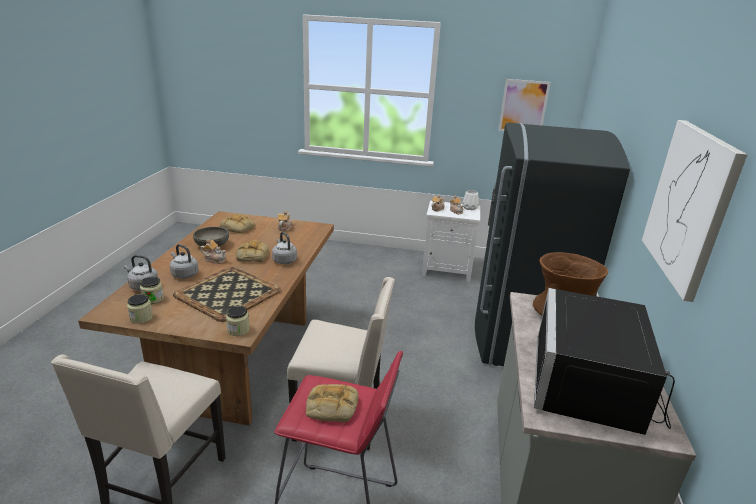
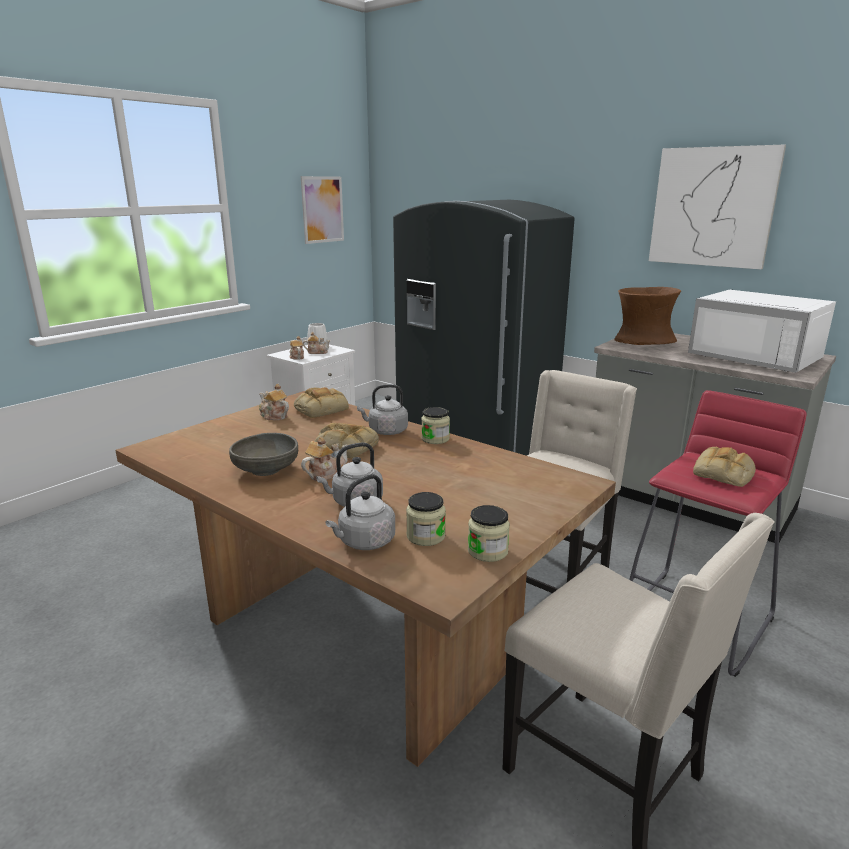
camera: 60 degrees left, 5 degrees down
tray [173,267,281,322] -> none
bread [220,214,256,233] -> bread moved to [294,387,349,418]
jar [226,306,250,336] -> jar moved to [422,407,450,444]
black microwave [534,288,675,435] -> white microwave [688,290,836,373]

